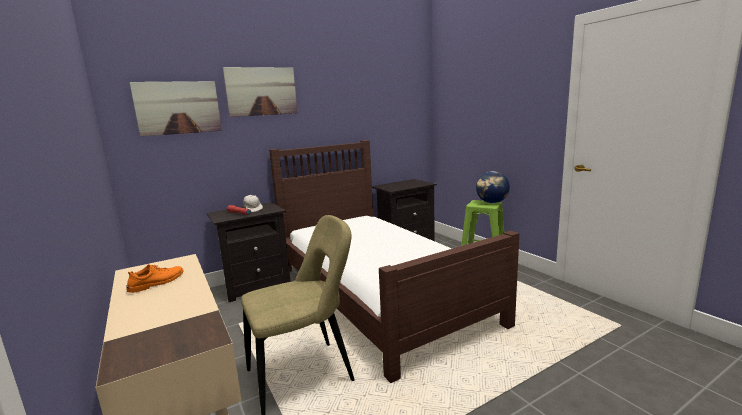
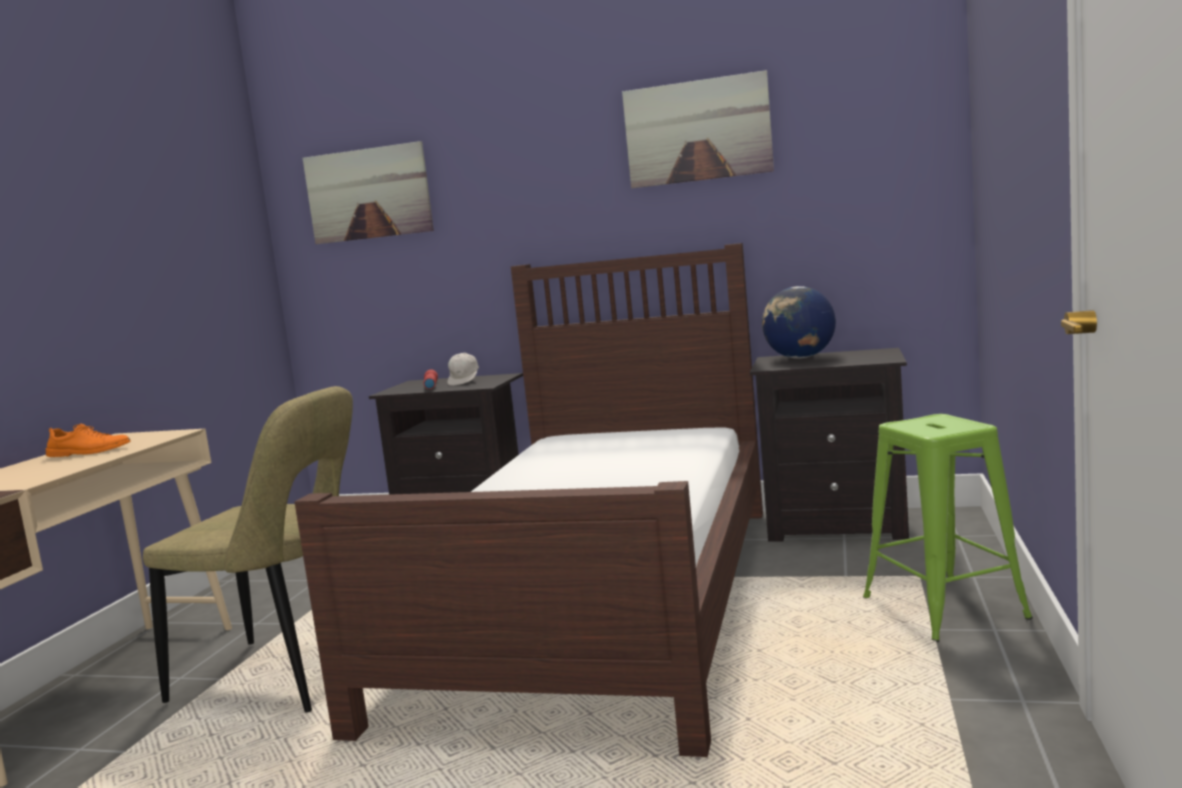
camera: 45 degrees right, 5 degrees down
picture [223,67,297,117] -> picture moved to [622,70,774,188]
globe [476,171,510,203] -> globe moved to [762,286,836,359]

